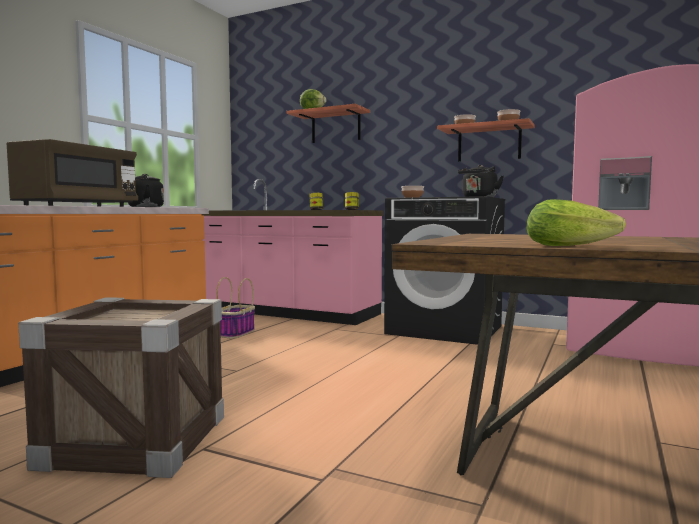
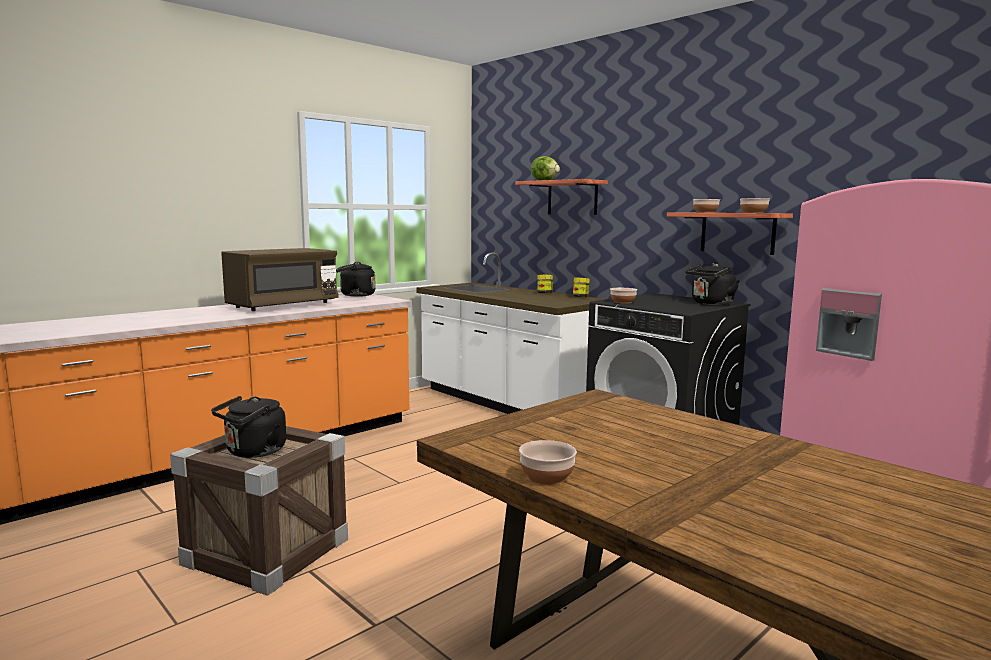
camera: 20 degrees right, 5 degrees up
pink counter [202,179,383,325] -> white counter [417,252,605,414]
basket [217,277,255,339] -> none
lettuce [526,199,626,246] -> bowl [519,440,577,485]
none -> black kettle [211,396,286,458]

